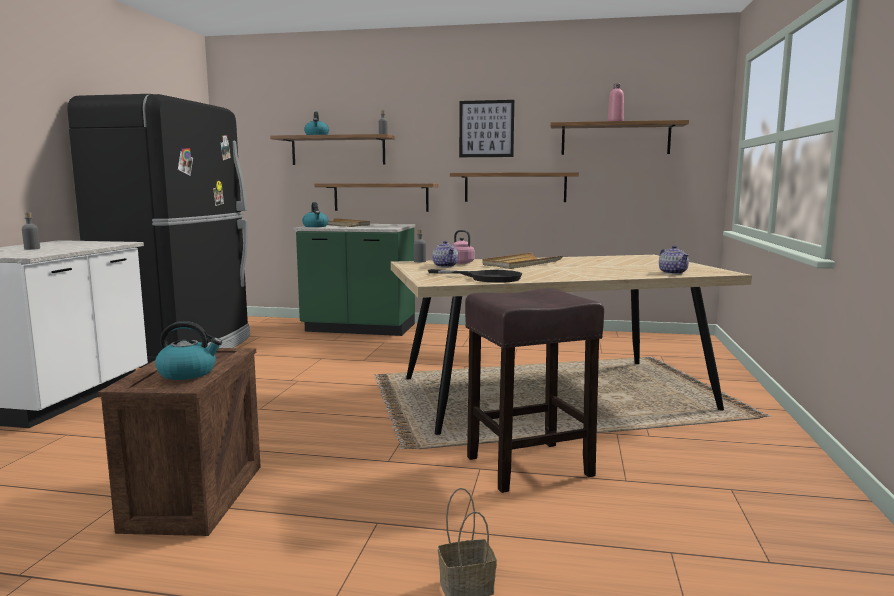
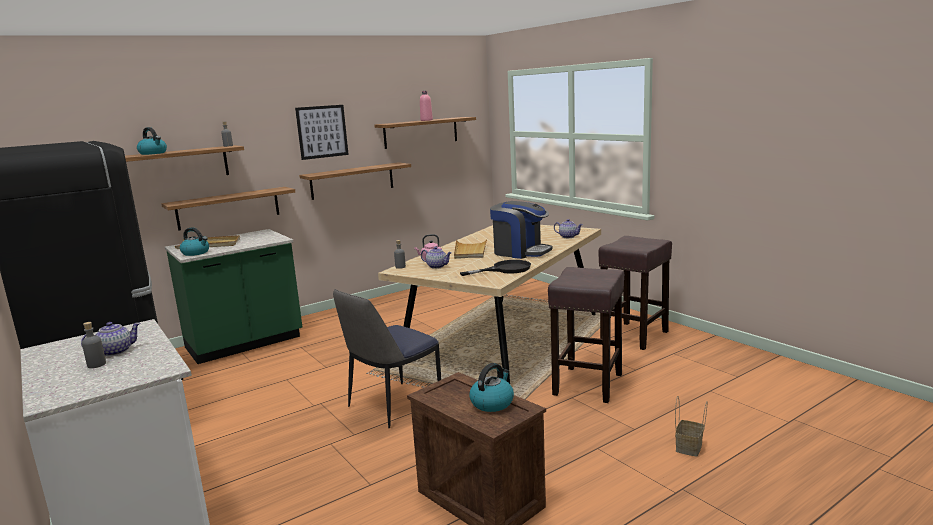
camera: 45 degrees left, 5 degrees up
none -> teapot [81,322,141,356]
none -> chair [333,289,441,428]
none -> coffee machine [490,201,553,259]
none -> brown stool [598,236,672,350]

